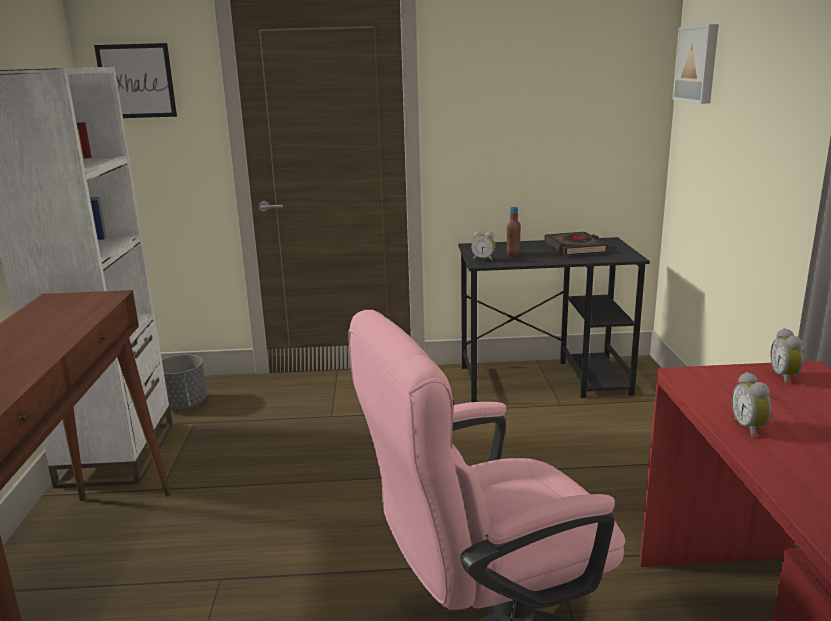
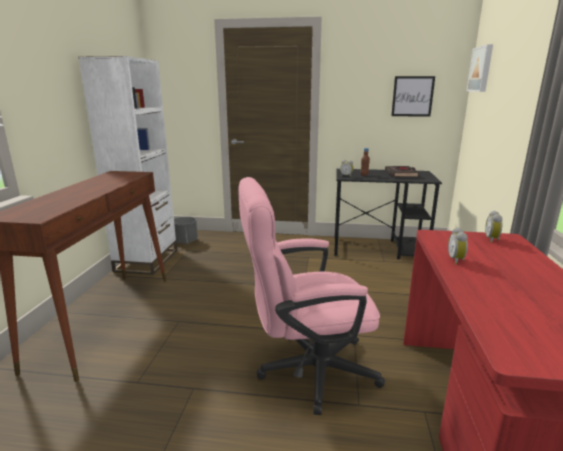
camera: 10 degrees right, 0 degrees up
picture [94,43,177,118] -> picture moved to [391,76,435,117]

